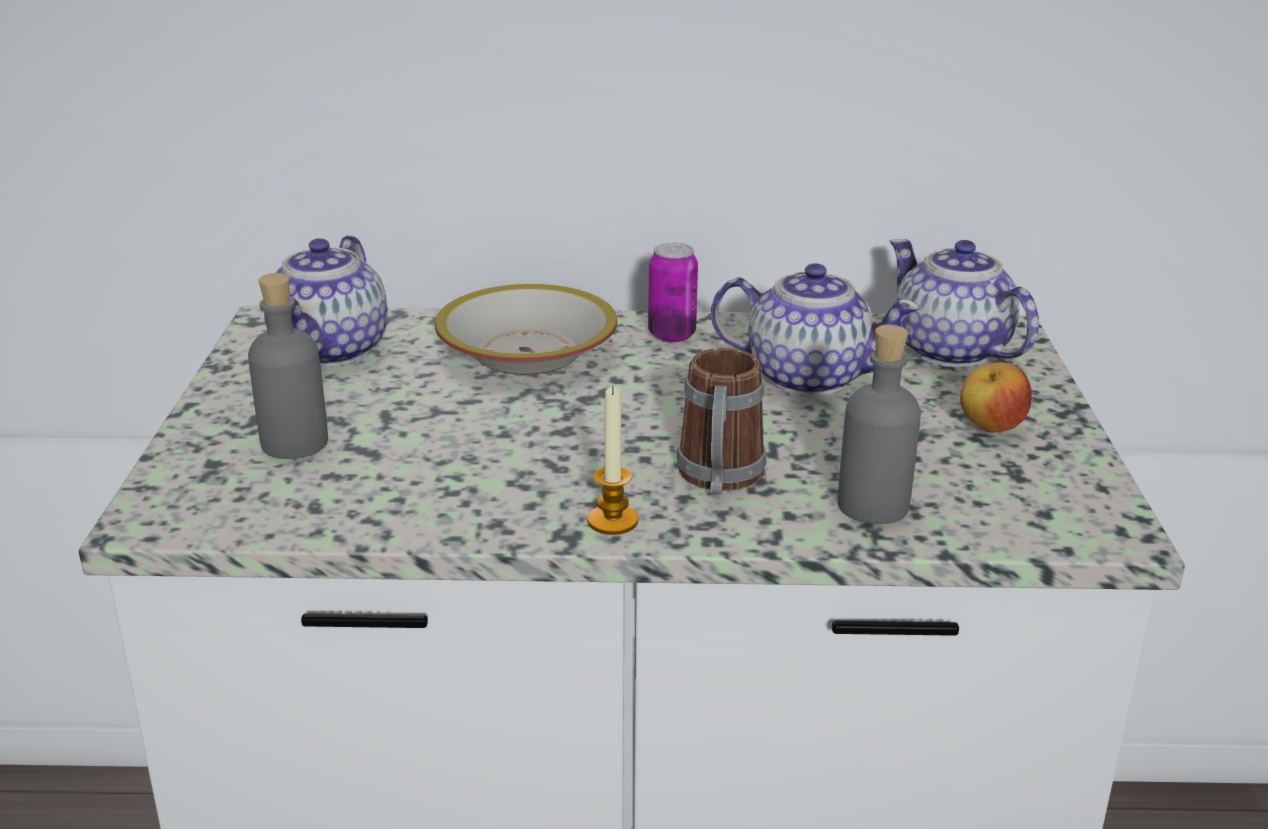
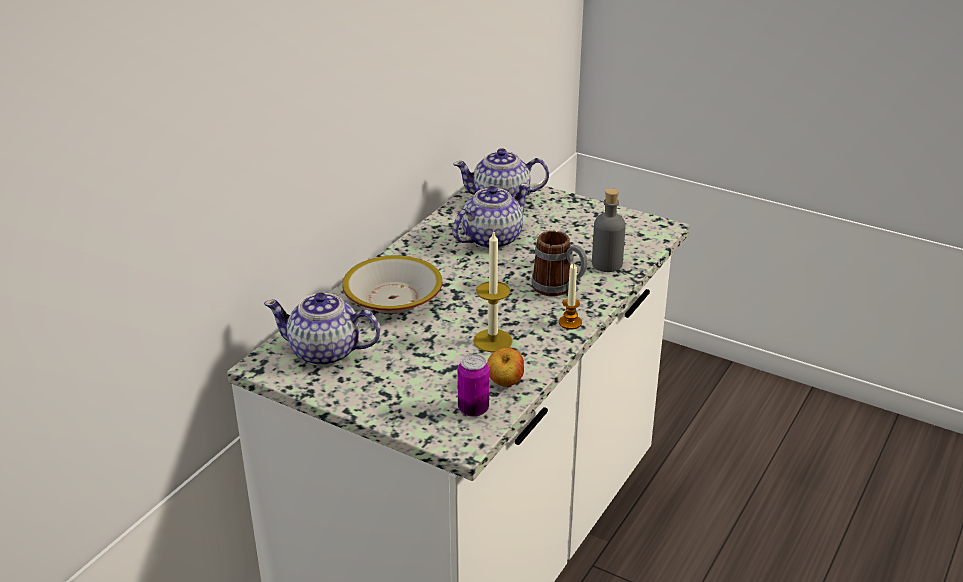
camera: 60 degrees left, 5 degrees up
grey bottle [248,273,328,459] -> none
teapot [264,235,388,367] -> teapot turned 150 degrees clockwise [264,292,381,366]
can [648,243,698,342] -> can moved to [457,354,489,417]
apple [960,362,1032,433] -> apple moved to [487,348,524,387]
none -> candle [473,231,513,352]

